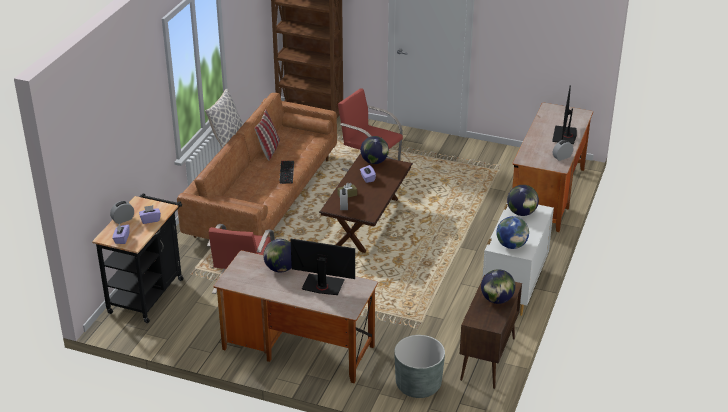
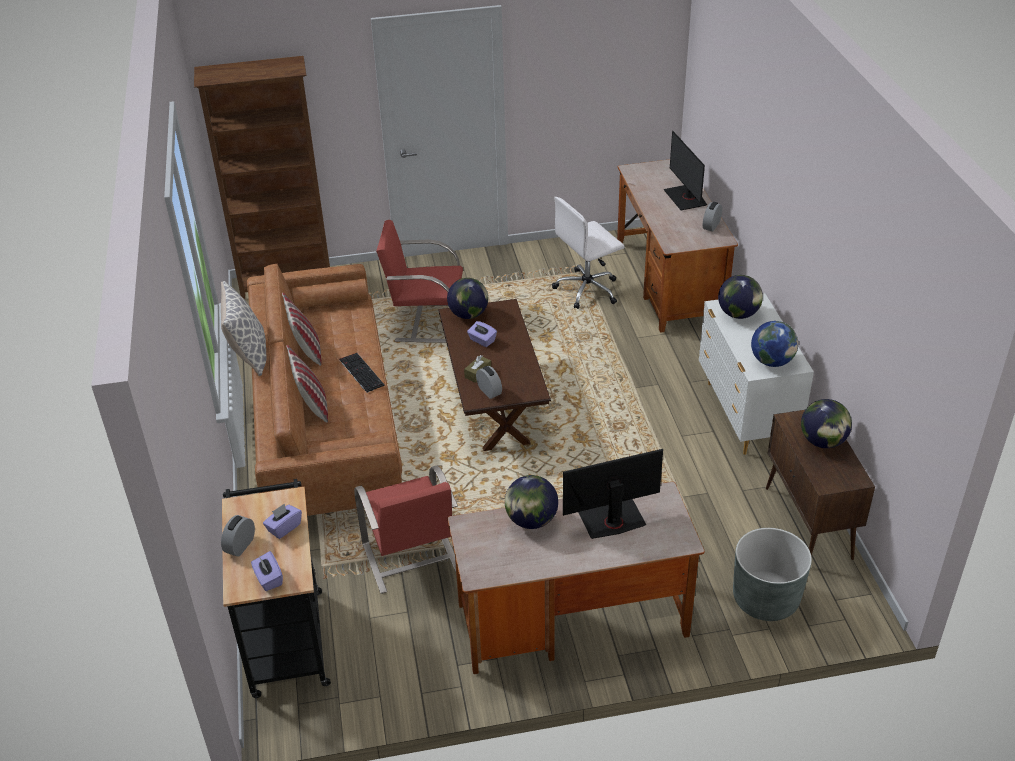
camera: 30 degrees left, 5 degrees up
none -> pillow [286,345,328,423]
none -> white office chair [552,197,624,309]

